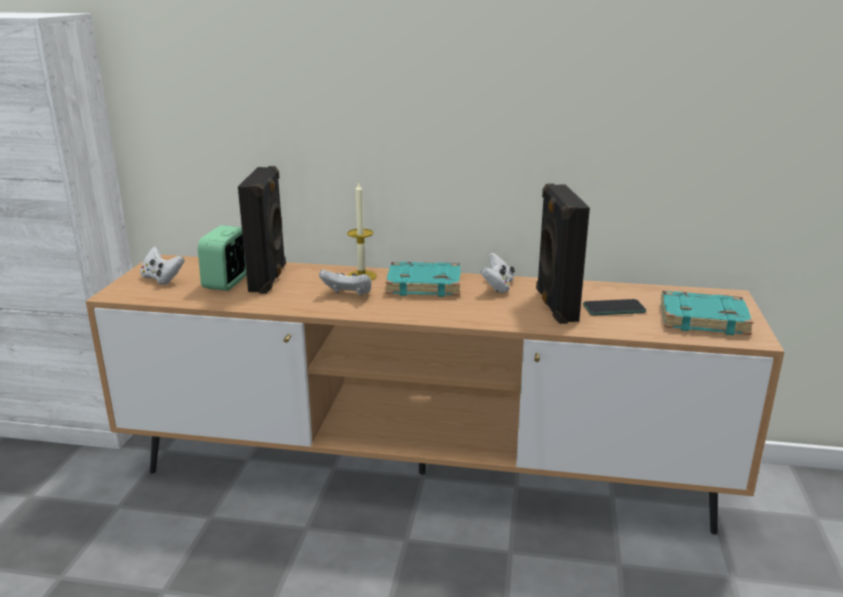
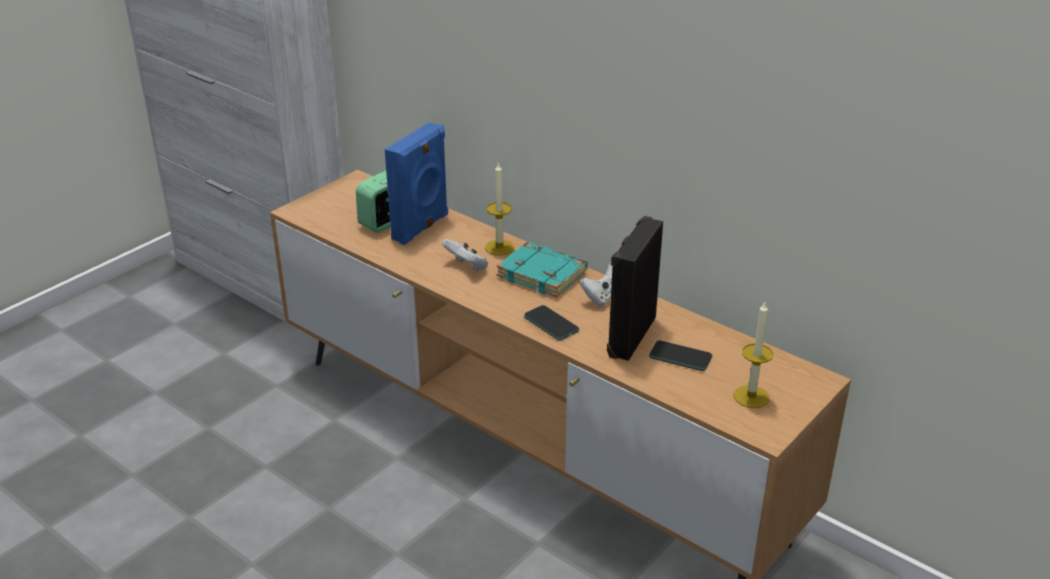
camera: 30 degrees right, 10 degrees up
white game controller [140,247,184,285] -> none
black speaker [238,166,286,294] -> blue speaker [385,122,448,245]
turquoise book [661,291,754,335] -> candle [734,302,773,408]
none -> phone [524,305,580,340]

